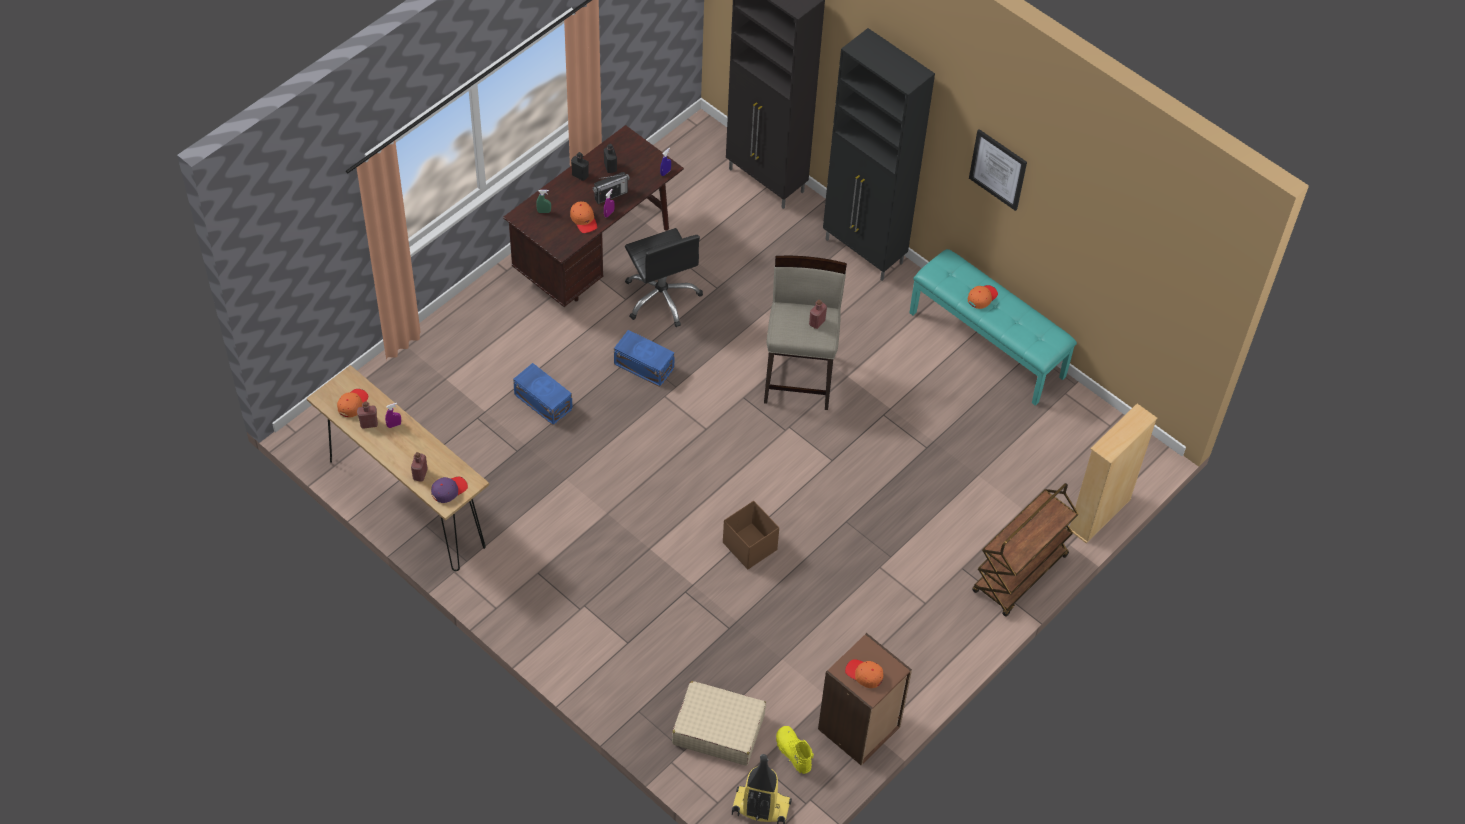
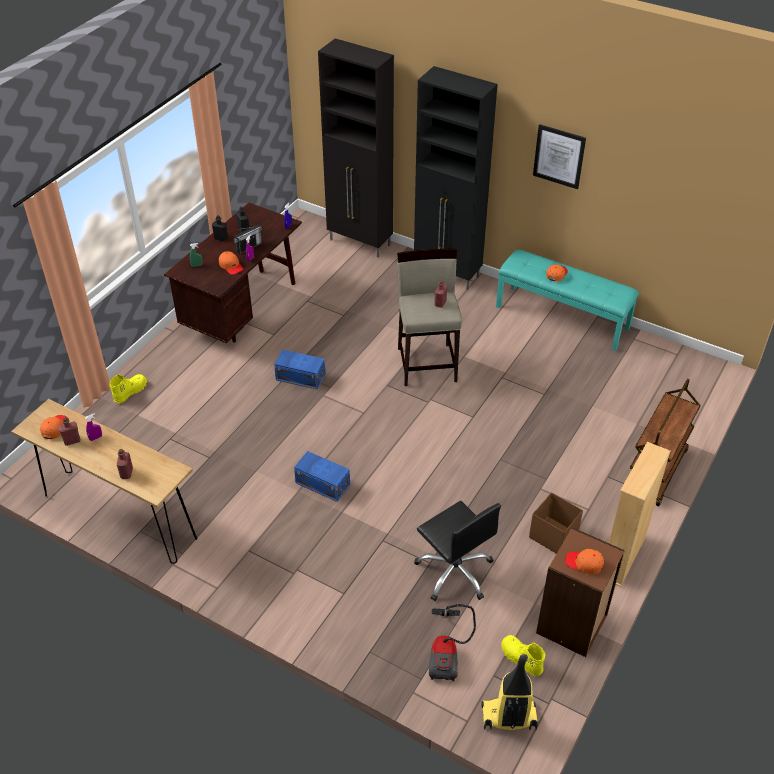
camera: 10 degrees left, 10 degrees down
purple cap [431,477,468,503] -> none
blue storage box [513,363,573,426] -> blue storage box moved to [294,451,350,502]
black office chair [625,228,703,327] -> black office chair moved to [414,501,501,601]
beige suitcase [672,681,766,765] -> vacuum cleaner [429,604,476,681]
brown storage box [723,501,779,569] -> brown storage box moved to [529,493,583,554]
beige bookcase [1067,404,1157,544] -> beige bookcase moved to [609,442,670,587]
none -> yellow boot [109,374,147,403]

